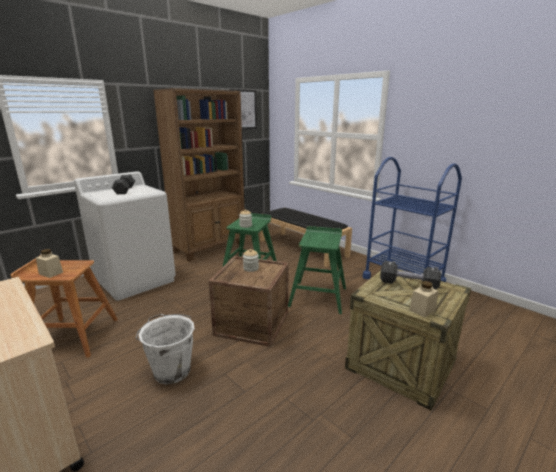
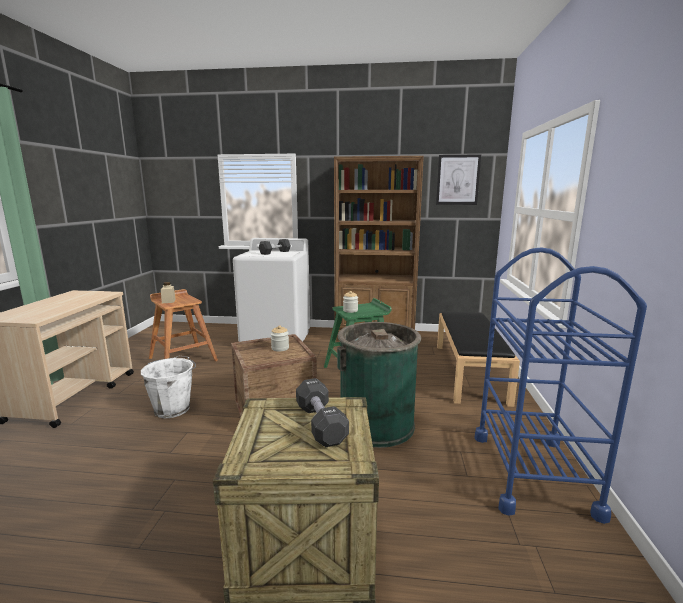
camera: 50 degrees right, 5 degrees down
green stool [288,226,346,314] -> green trash can [337,322,421,448]
beige jar [409,281,438,317] -> none

